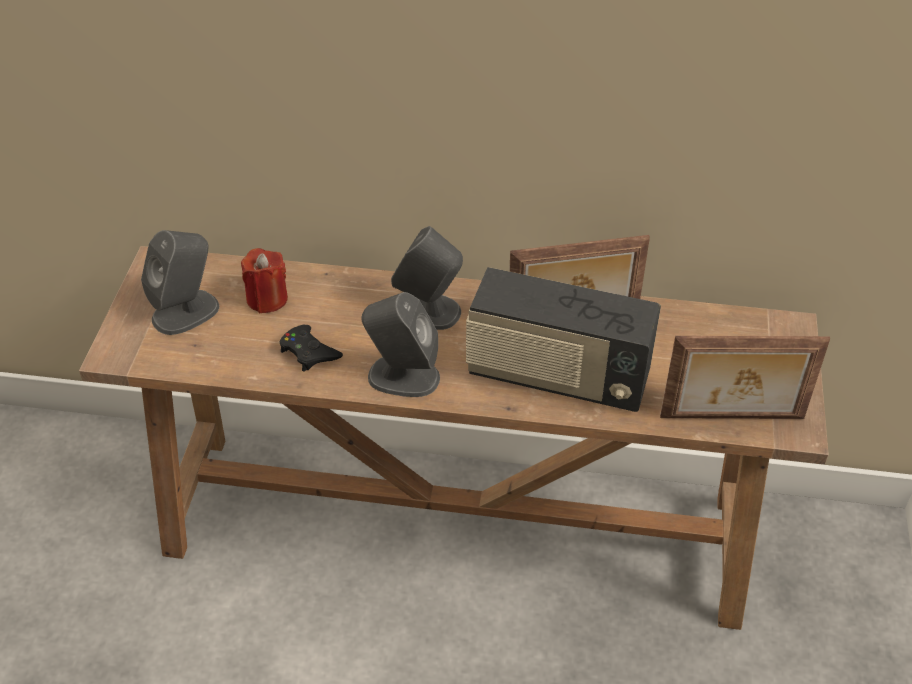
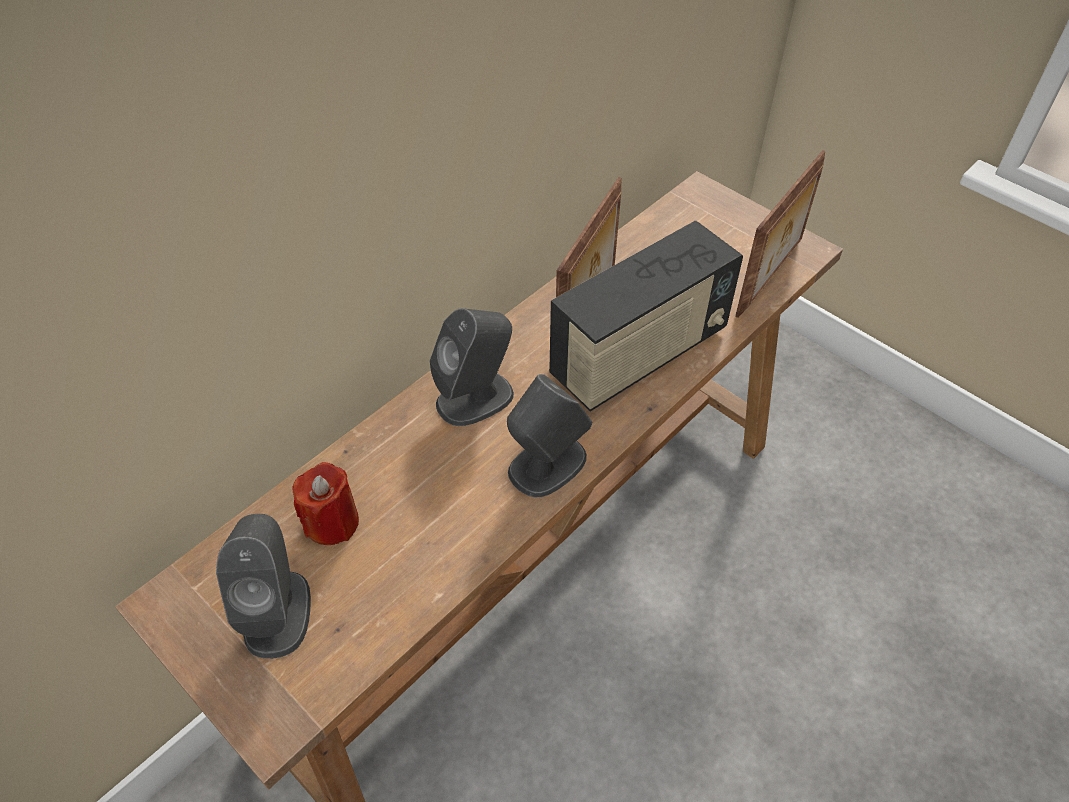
camera: 55 degrees left, 5 degrees up
black game controller [280,325,343,372] -> none

